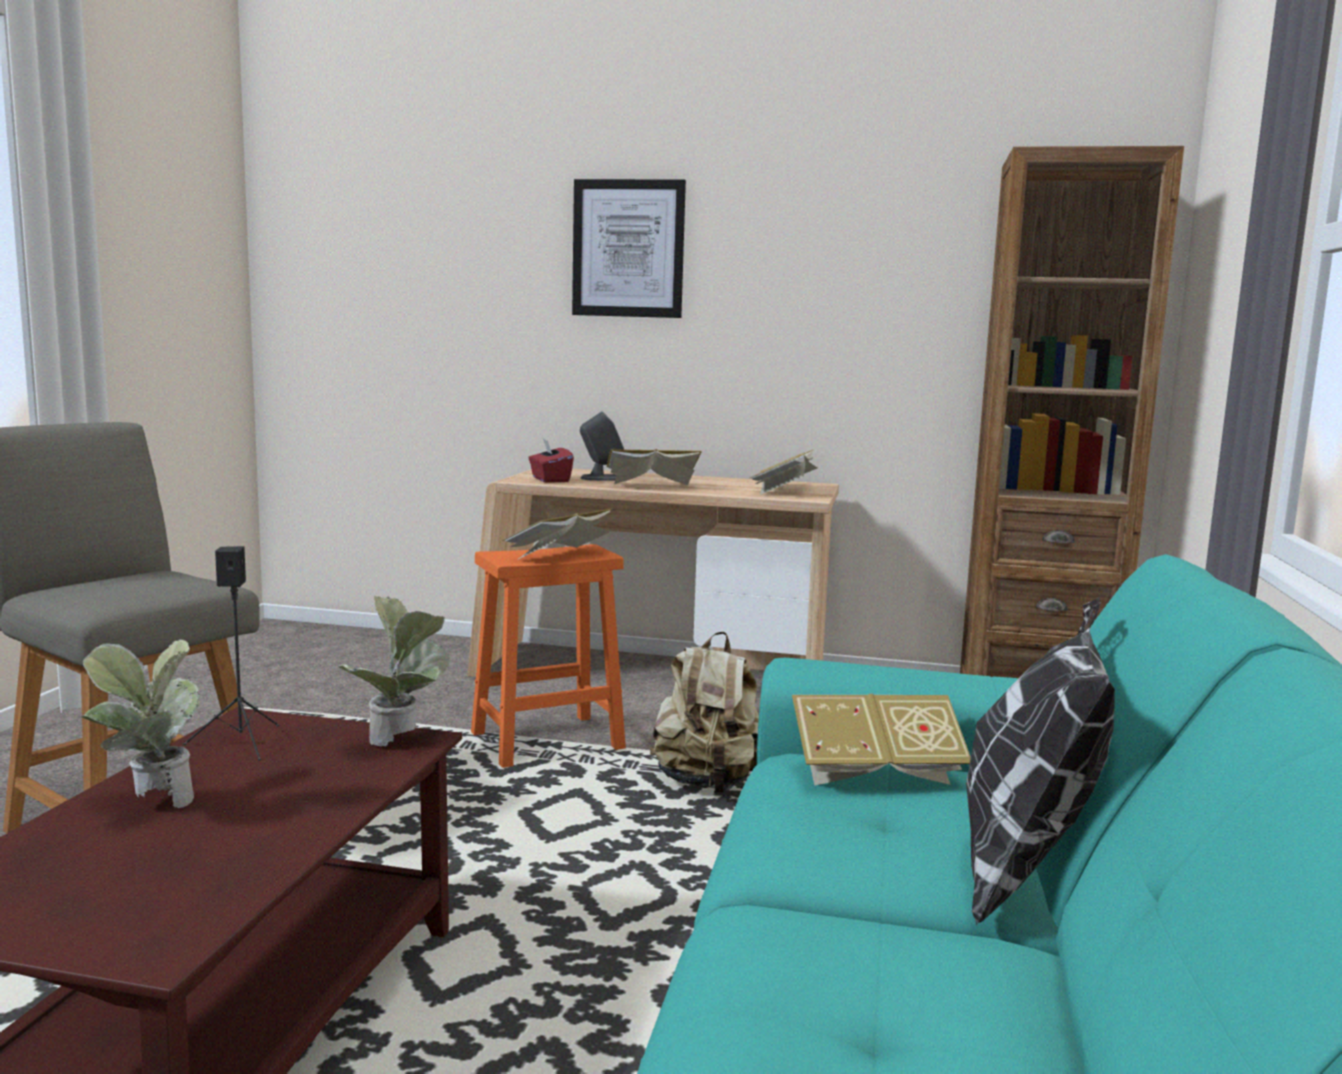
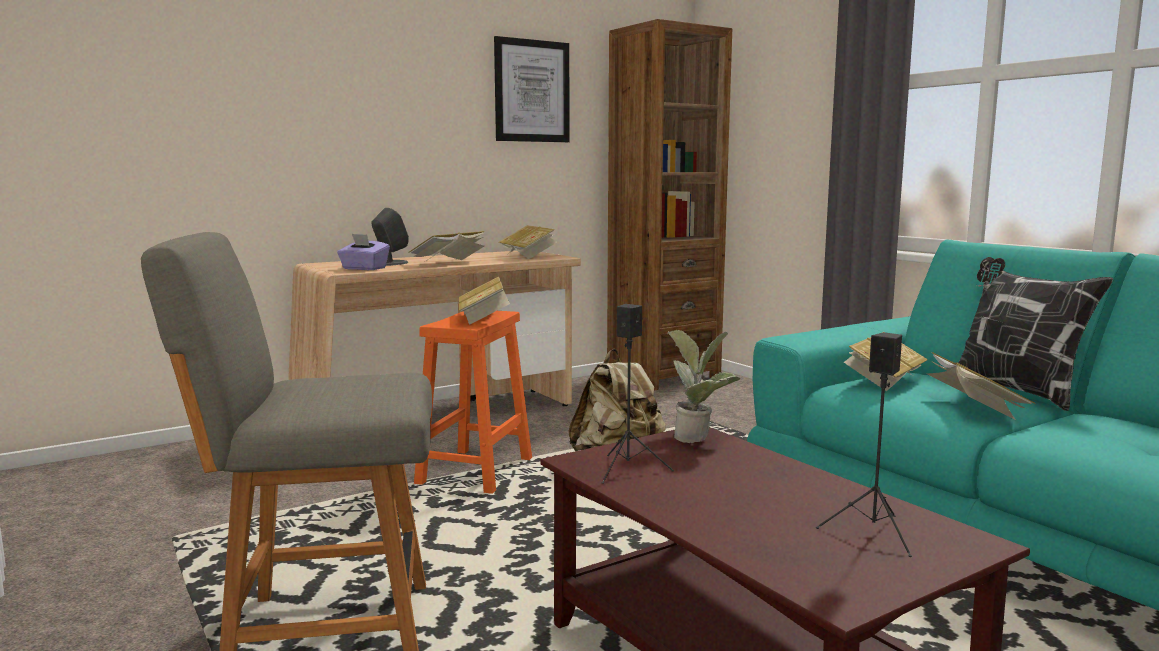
camera: 45 degrees left, 0 degrees up
potted plant [81,639,200,808] -> none
red tissue box [528,439,574,483] -> purple tissue box [337,234,390,270]
picture [572,179,686,318] -> picture moved to [494,36,570,142]
none -> black speaker [816,332,912,557]
none -> book [928,352,1035,420]

